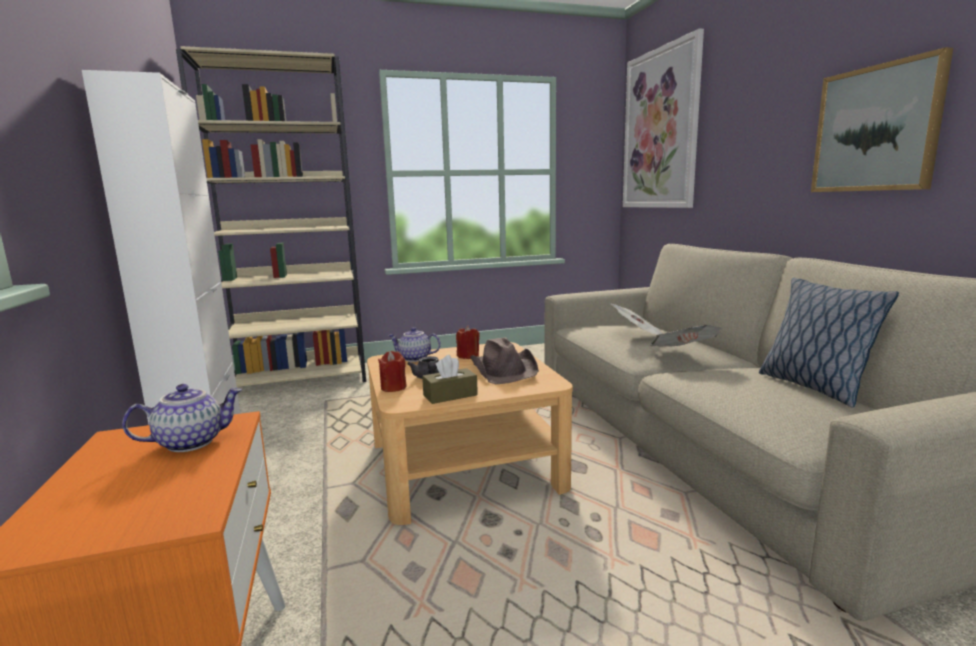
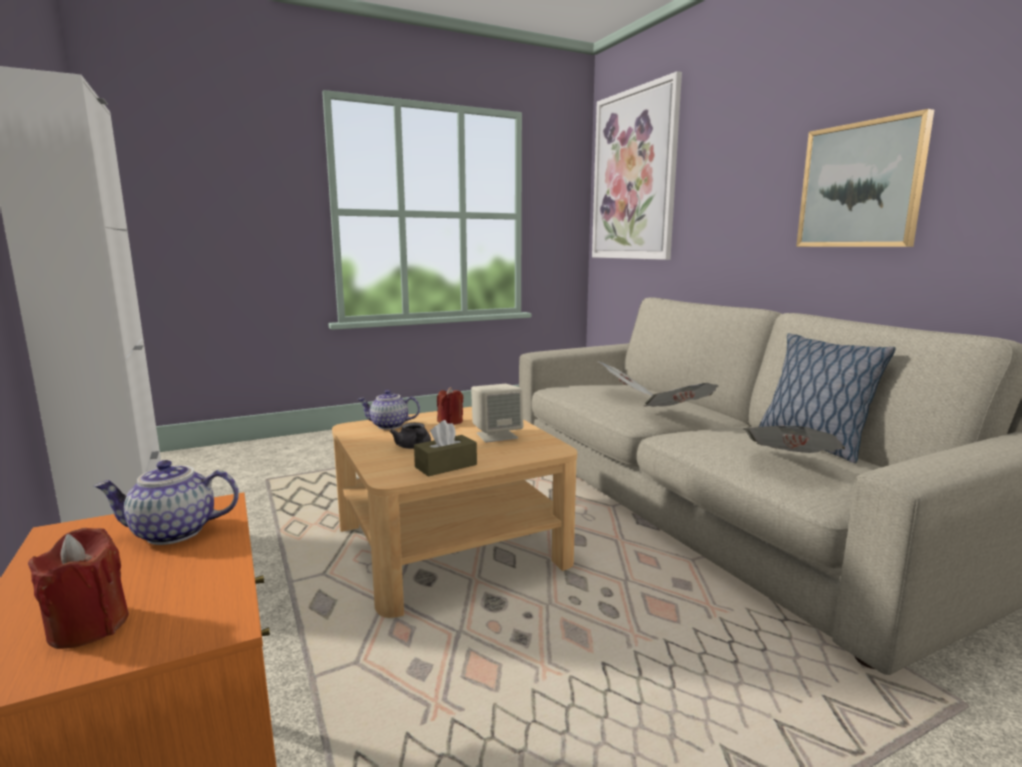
camera: 10 degrees left, 0 degrees up
teapot [122,384,242,452] -> teapot turned 150 degrees counterclockwise [94,460,239,545]
beige bookcase [176,46,366,387] -> none
red candle [378,351,407,392] -> red candle moved to [28,528,129,649]
brown hat [470,337,539,384] -> beige speaker [471,384,523,443]
none -> newspaper [743,426,846,453]

